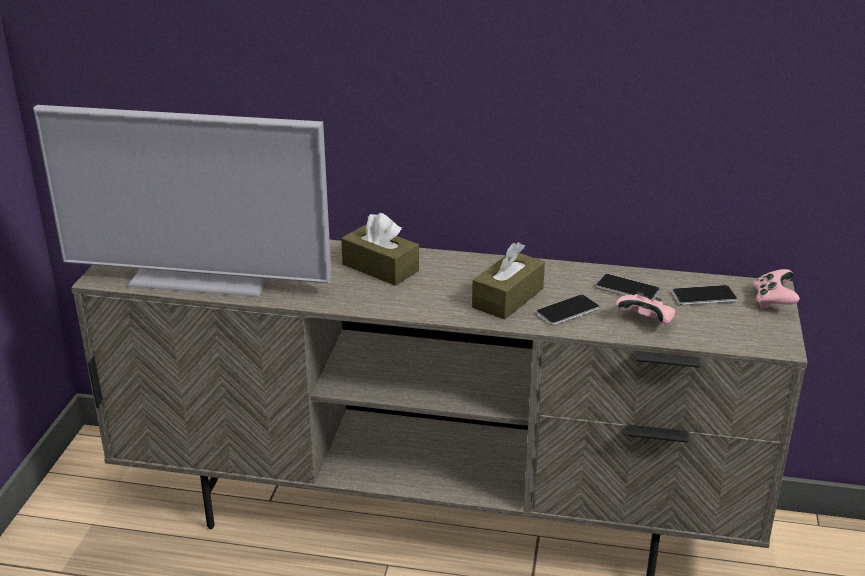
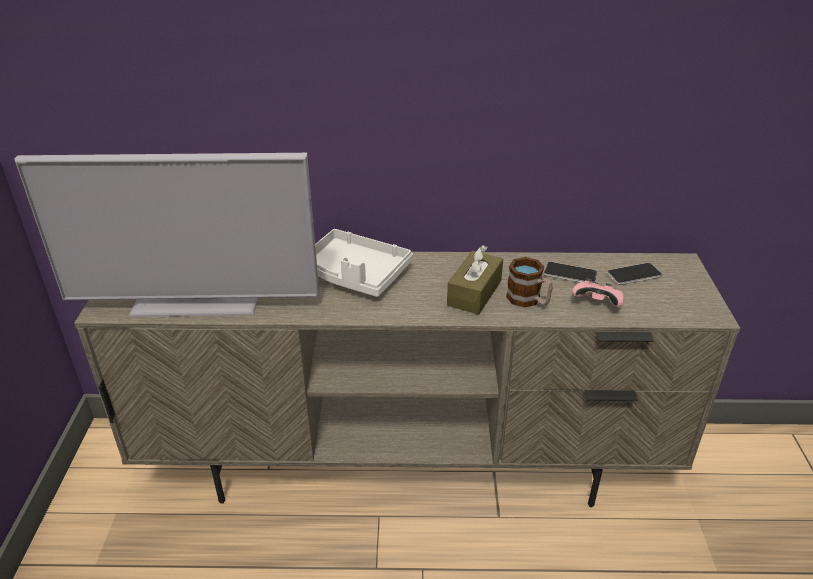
camera: 10 degrees left, 5 degrees up
brown tissue box [341,213,419,286] -> white tray [315,229,413,297]
phone [536,295,600,325] -> mug [506,257,553,308]
pink game controller [753,269,800,309] -> none

